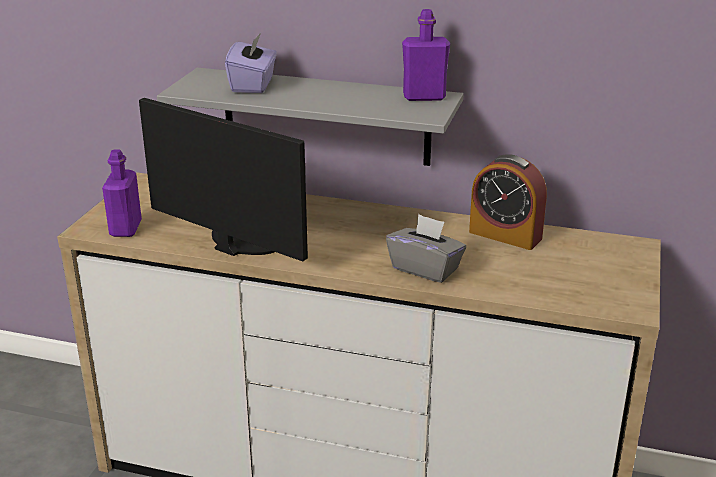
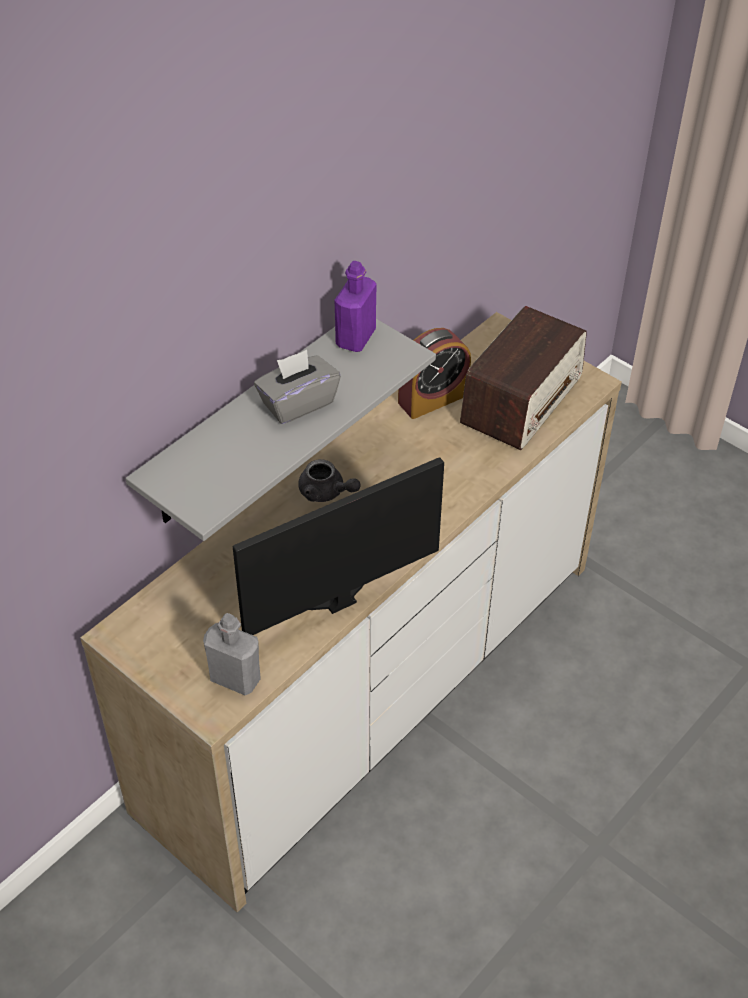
camera: 65 degrees left, 20 degrees up
purple bottle [102,149,142,237] -> grey bottle [203,613,260,695]
purple tissue box [225,33,277,93] -> none
grey tissue box [386,214,466,283] -> grey tissue box moved to [254,350,341,424]
none -> grey teapot [298,459,361,502]
none -> radio [460,306,587,450]

